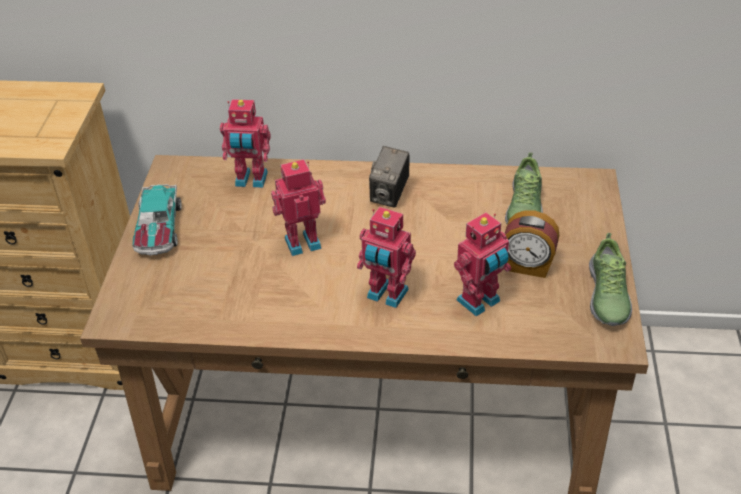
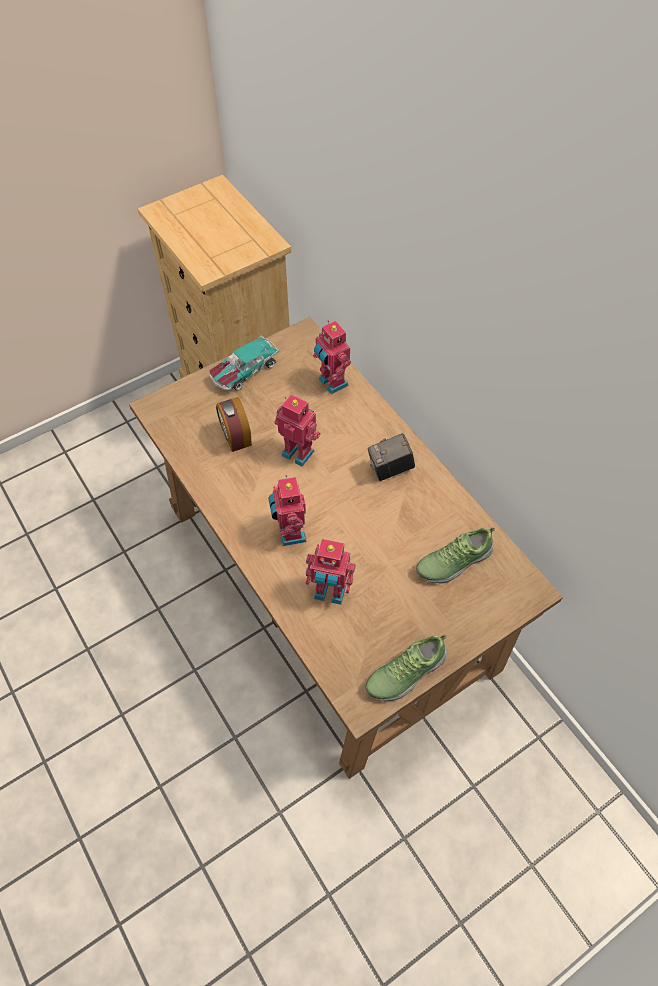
camera: 50 degrees right, 15 degrees up
alarm clock [504,210,559,278] -> alarm clock moved to [216,397,252,452]

